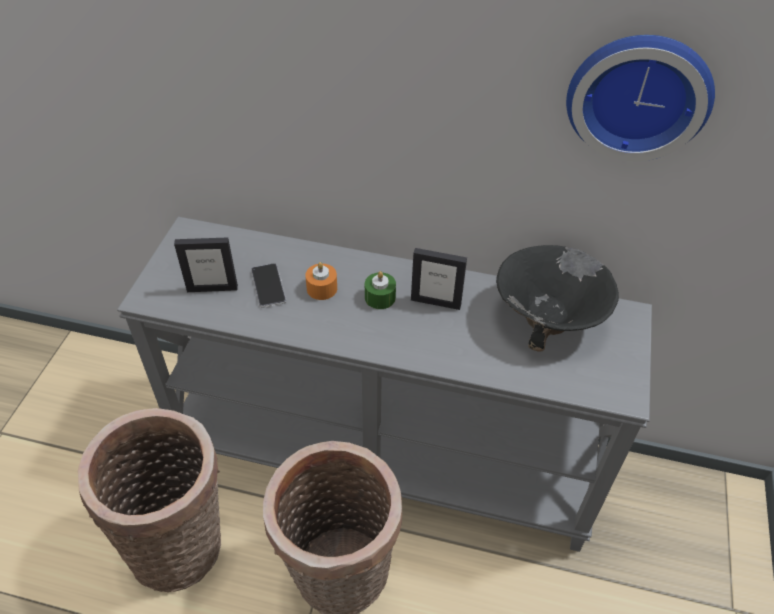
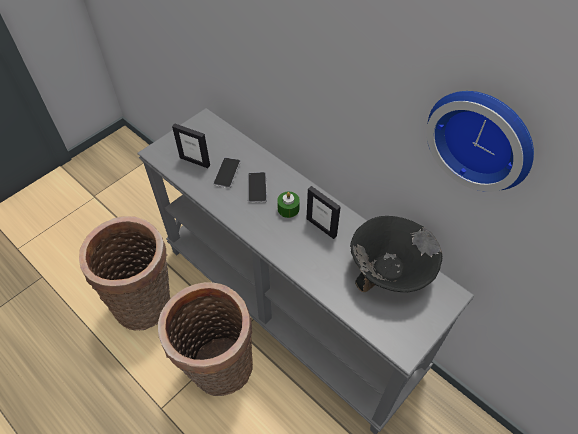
camera: 30 degrees right, 5 degrees up
orange candle [305,262,337,300] -> phone [248,172,267,203]

